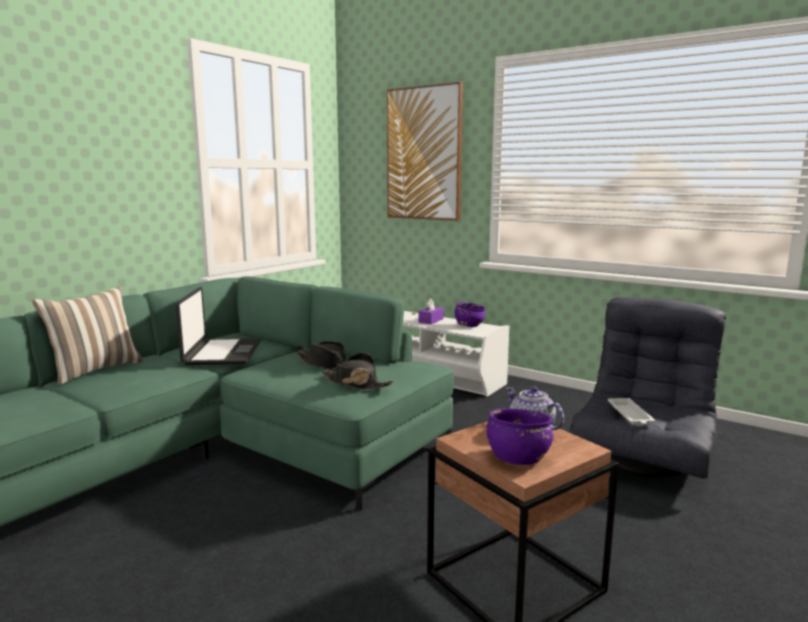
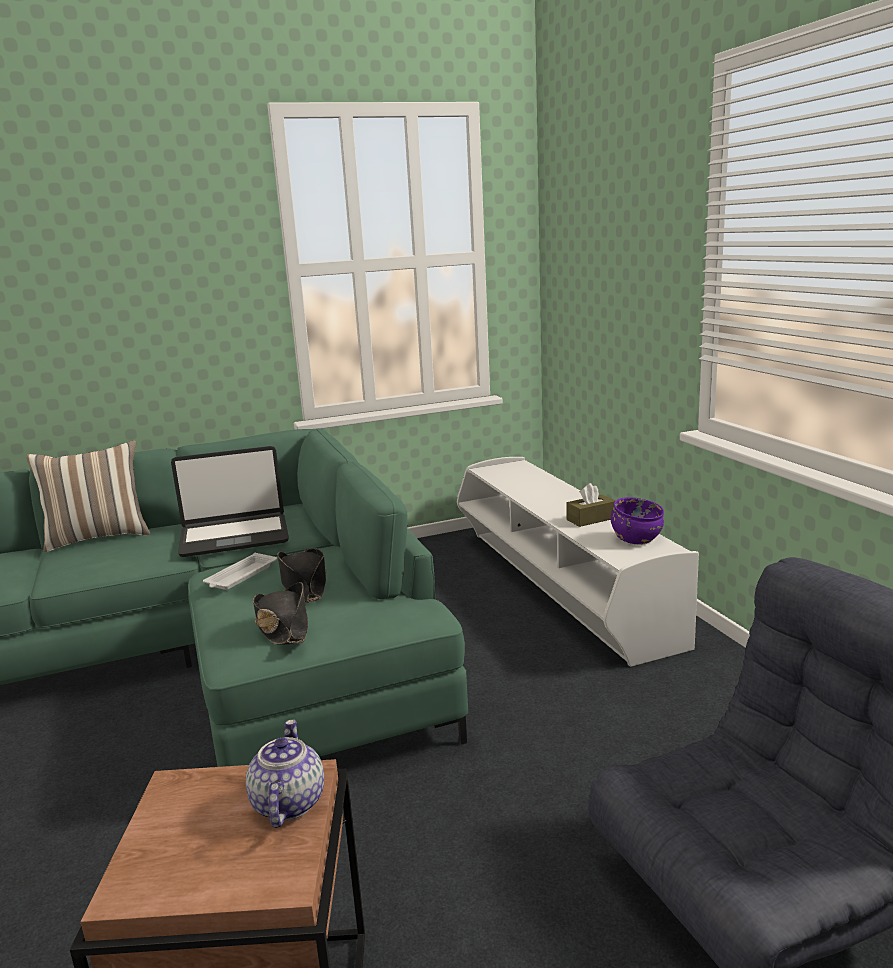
camera: 35 degrees right, 5 degrees up
laptop [175,287,261,365] -> laptop turned 45 degrees clockwise [171,446,289,557]
picture [387,82,463,221] -> none
purple tissue box [419,298,444,325] -> brown tissue box [566,483,615,527]
purple bowl [486,408,553,465] -> none
white tray [608,398,655,425] -> white tray moved to [203,553,277,590]

